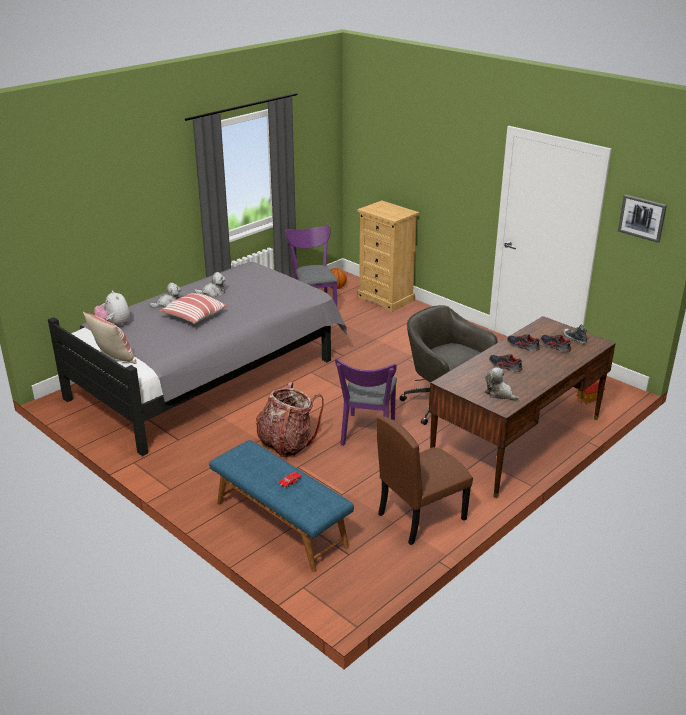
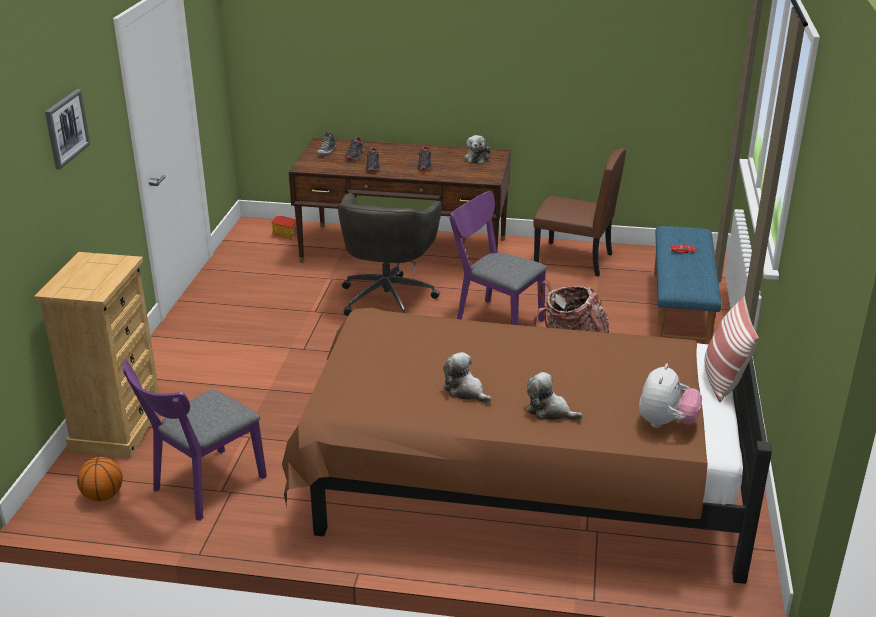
camera: 125 degrees left, 0 degrees up
grey bed [48,262,347,456] -> brown bed [282,308,772,584]
pillow [159,293,227,324] -> none
purple chair [335,358,397,446] -> purple chair turned 120 degrees counterclockwise [449,191,547,325]
picture [618,194,667,243] -> picture moved to [45,89,90,169]

